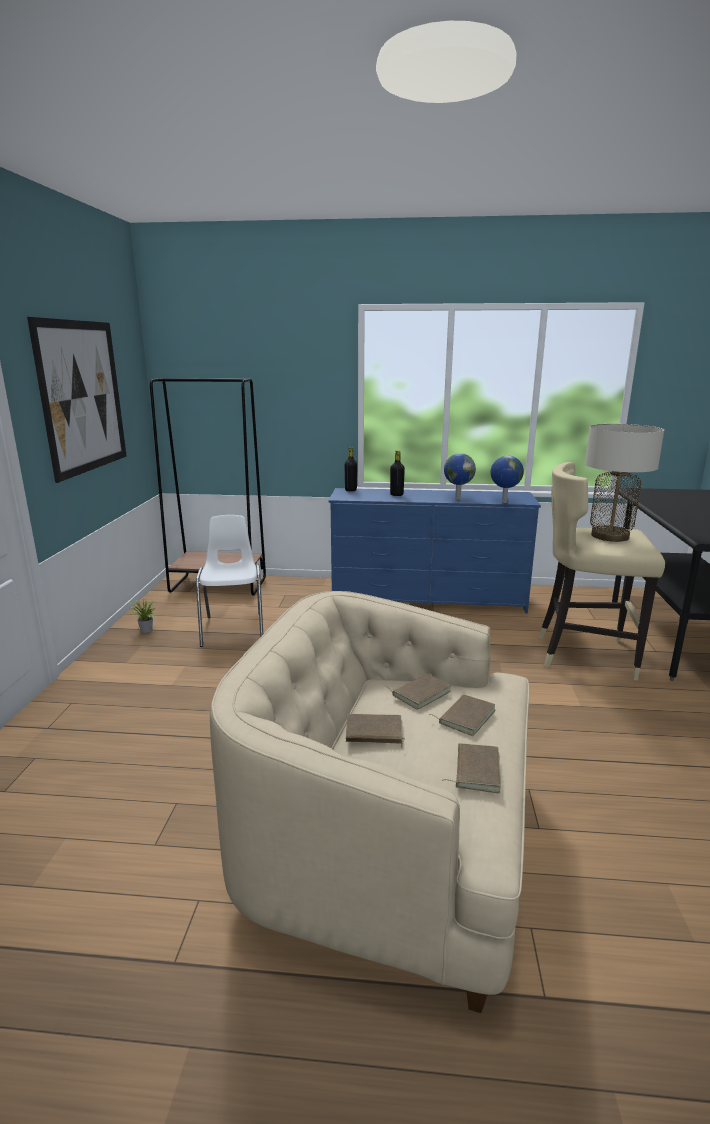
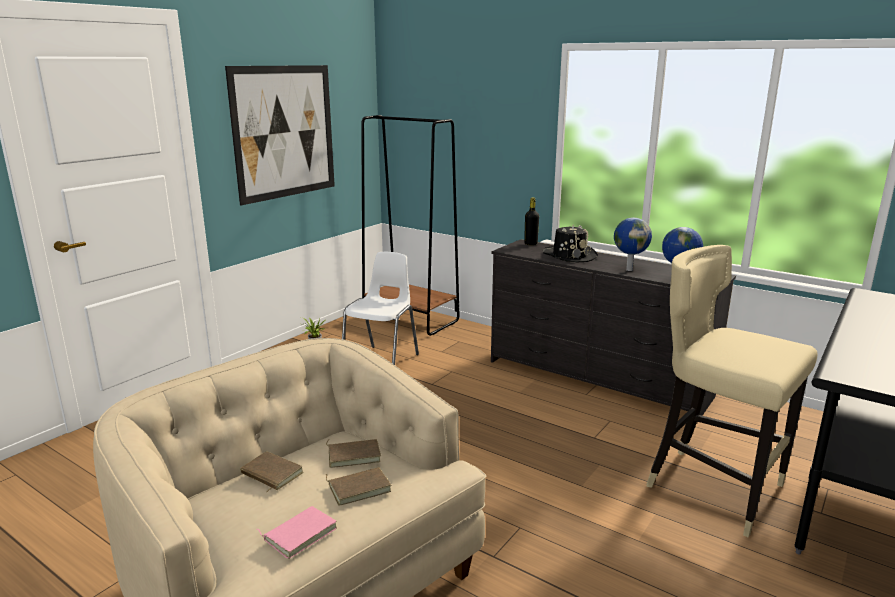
camera: 30 degrees right, 0 degrees up
blue dresser [328,488,541,613] -> black dresser [491,239,736,416]
black bottle [390,450,405,496] -> black hat [543,225,598,262]
brown book [442,743,501,793] -> pink book [257,506,337,559]
table lamp [585,424,664,542] -> none

